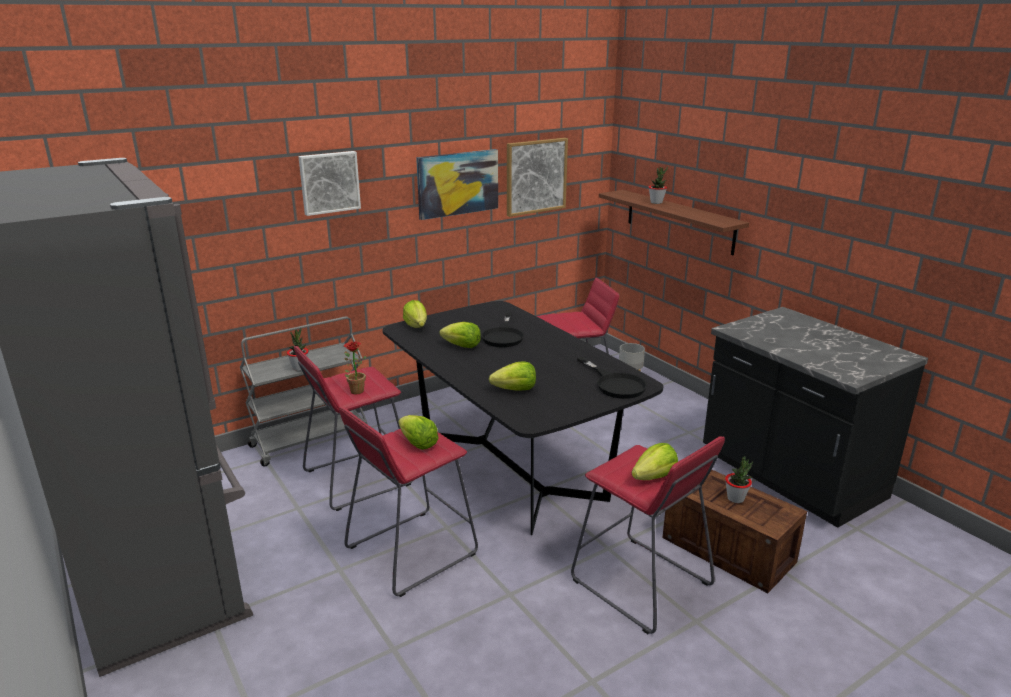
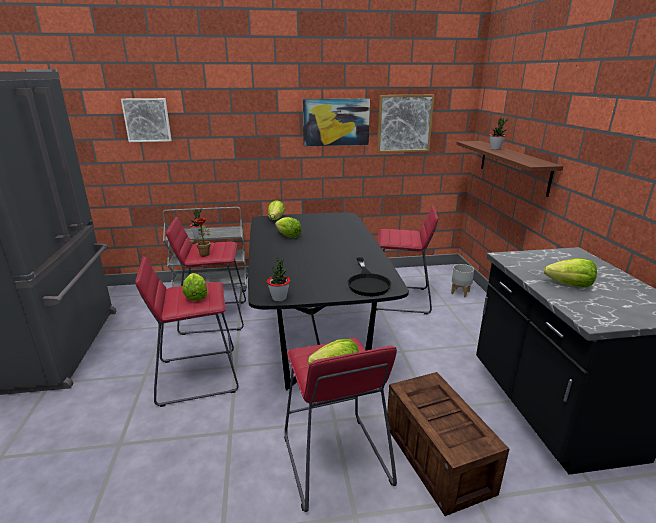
camera: 25 degrees right, 0 degrees up
picture [298,151,361,216] -> picture moved to [121,98,172,142]
black frying pan [481,313,524,347] -> none
lettuce [489,362,536,391] -> lettuce moved to [544,258,597,288]
potted plant [725,456,753,503] -> potted plant moved to [267,258,290,301]

